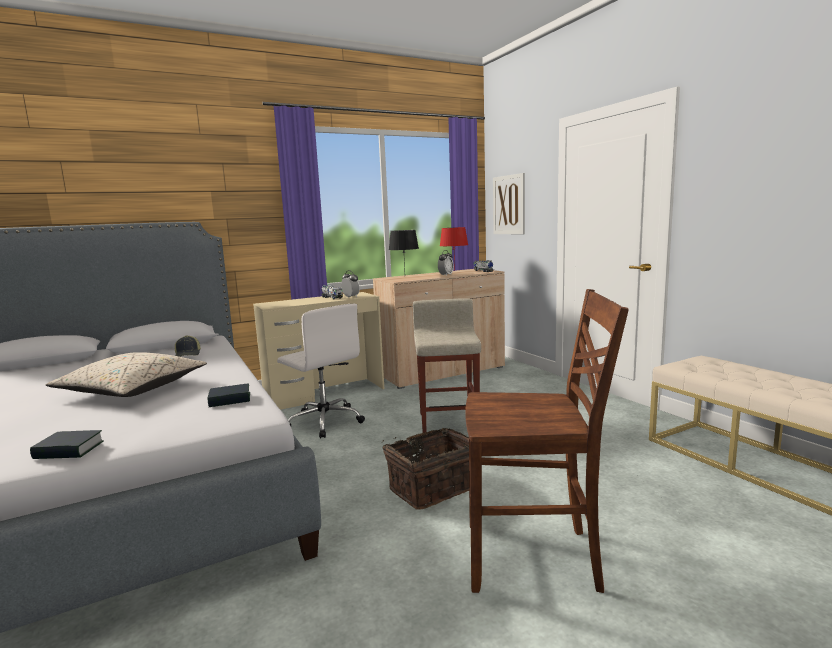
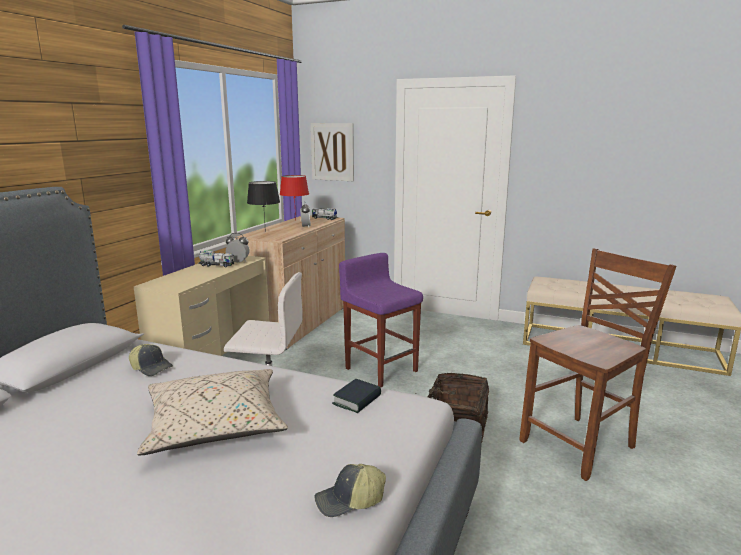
camera: 40 degrees left, 5 degrees up
book [30,430,104,459] -> cap [314,464,386,517]
beige stool [413,298,481,433] -> purple stool [339,253,423,387]

